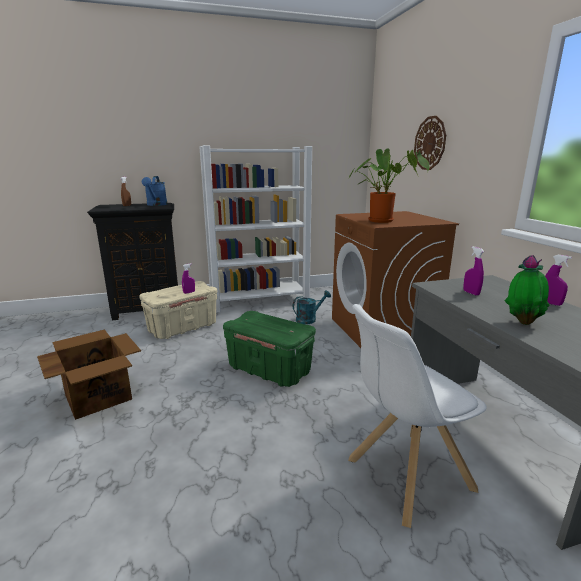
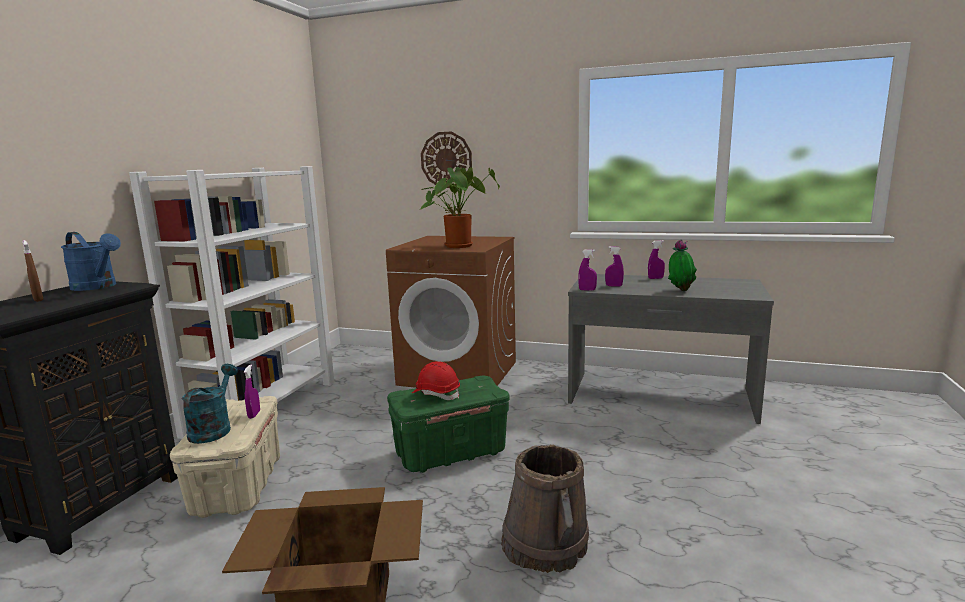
camera: 55 degrees left, 5 degrees down
turquoise watering can [293,290,331,324] -> turquoise watering can moved to [182,364,238,444]
white chair [348,304,487,528] -> none
none -> red hard hat [412,361,460,400]
none -> brown bucket [501,445,589,573]
none -> purple spray bottle [578,249,597,291]

